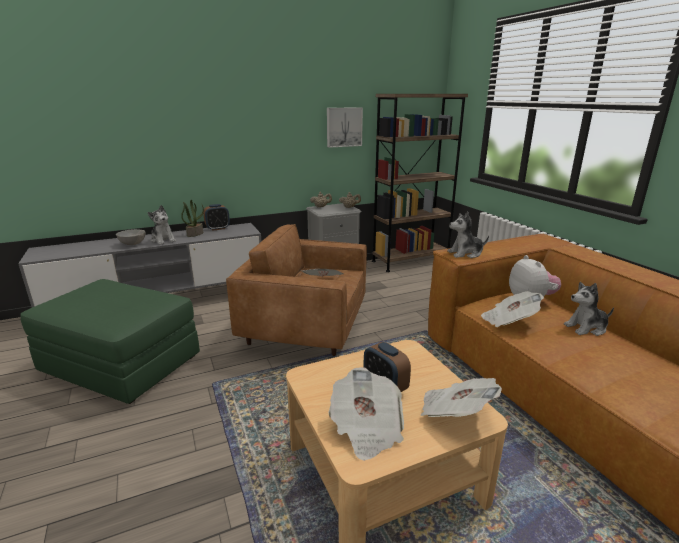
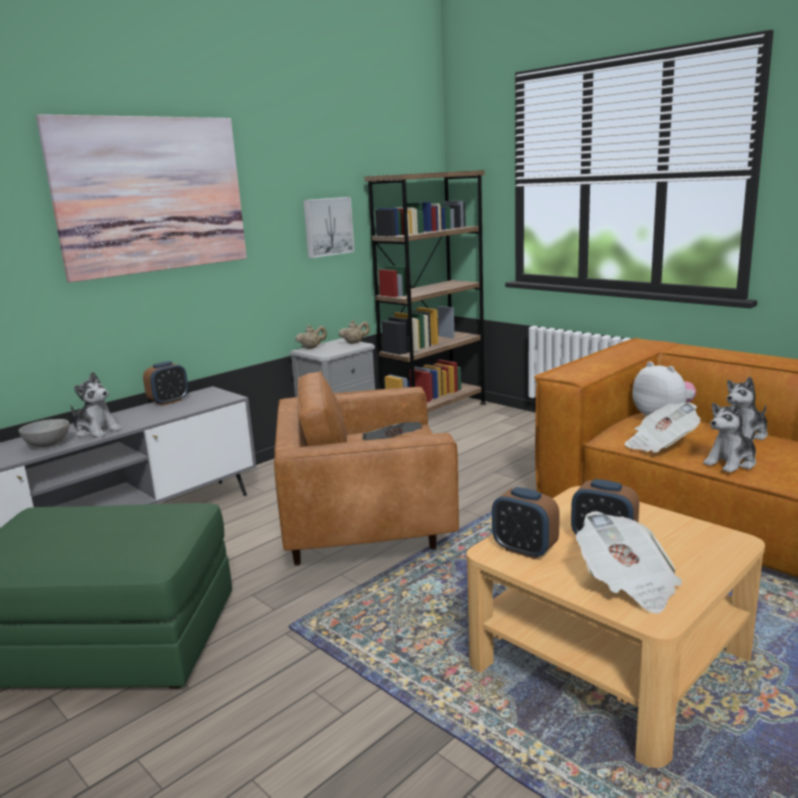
camera: 20 degrees left, 5 degrees down
potted plant [181,200,204,237] -> none
newspaper [421,378,502,417] -> none
plush toy [447,211,489,258] -> plush toy moved to [703,400,756,473]
none -> picture [36,114,247,282]
none -> alarm clock [492,487,560,559]

